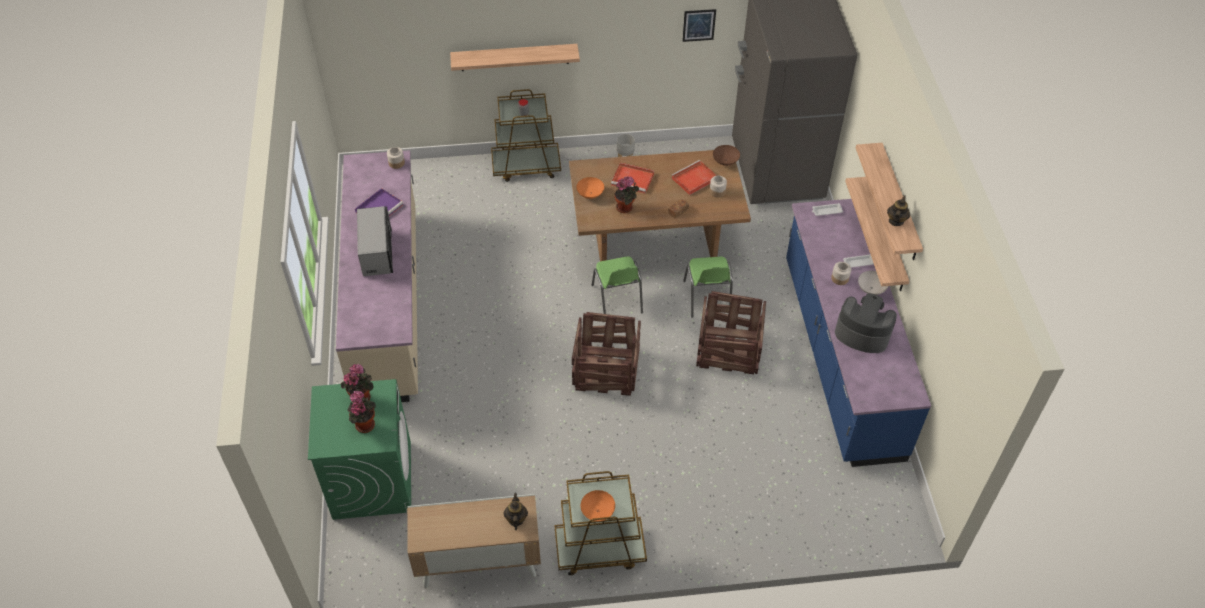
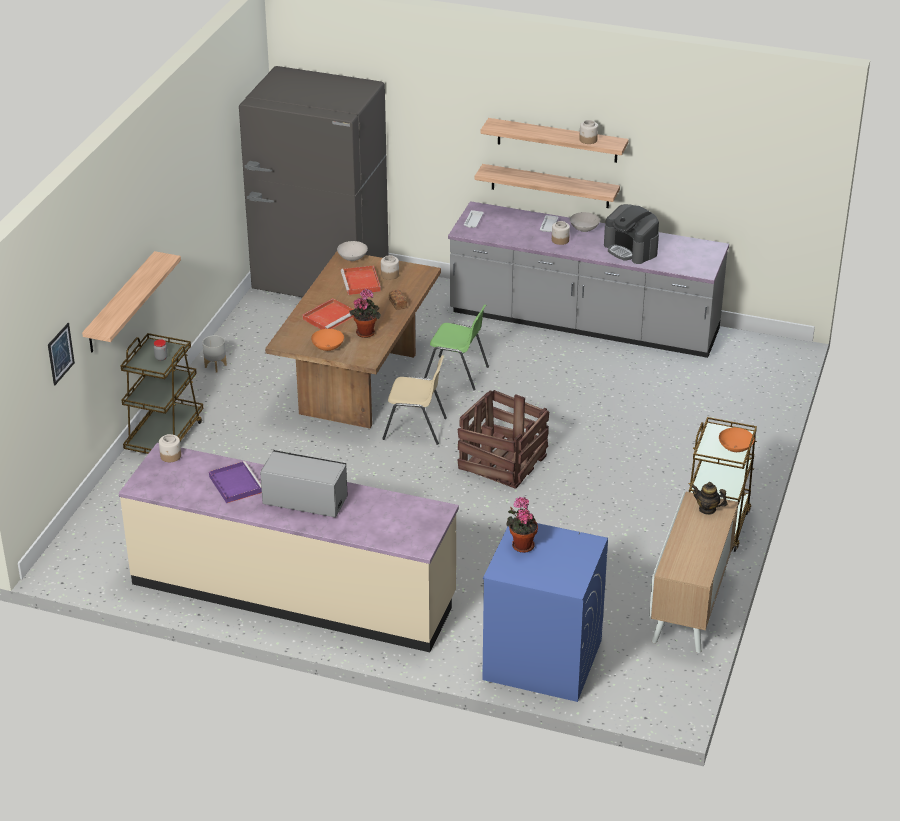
camera: 65 degrees left, 15 degrees down
green washing machine [308,379,411,520] -> blue washing machine [482,518,608,702]
potted plant [347,390,376,433] -> none
green chair [592,257,643,314] -> beige chair [382,355,447,445]
picture [682,9,716,42] -> picture moved to [48,323,75,386]
crate [696,291,766,374] -> none
brown bowl [713,145,740,166] -> white bowl [337,241,368,261]
blue counter [786,199,931,467] -> grey counter [448,201,729,358]
coffee machine [835,293,897,353] -> coffee machine turned 90 degrees counterclockwise [604,204,659,264]
teapot [887,195,910,226] -> jar [579,120,598,144]

